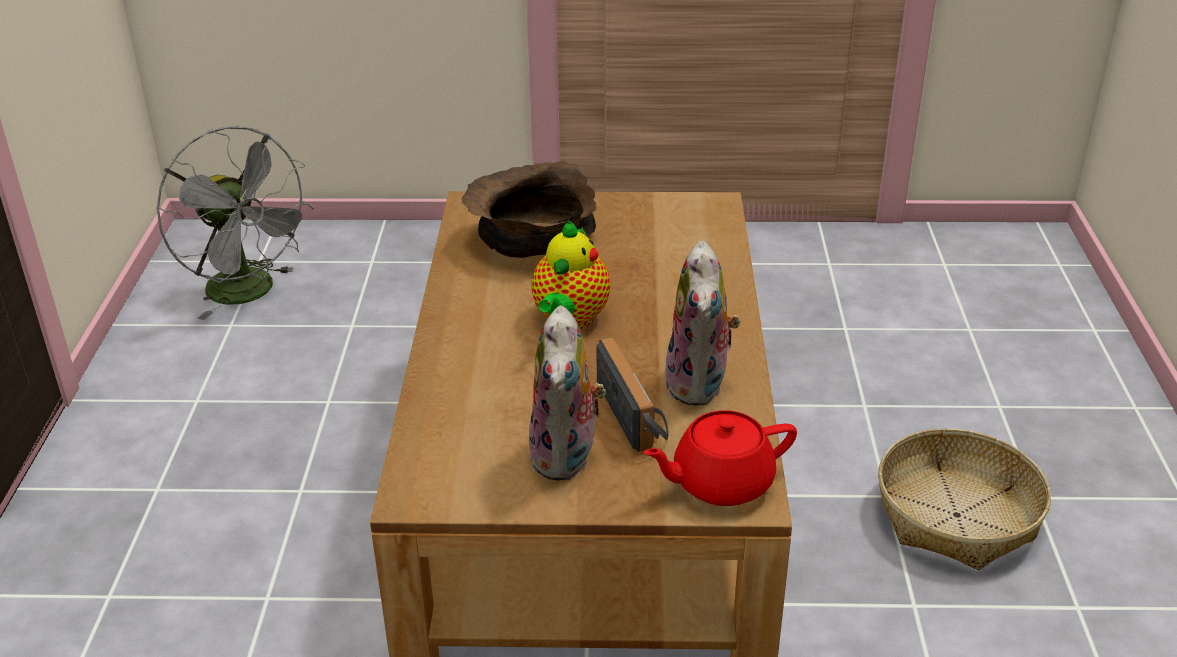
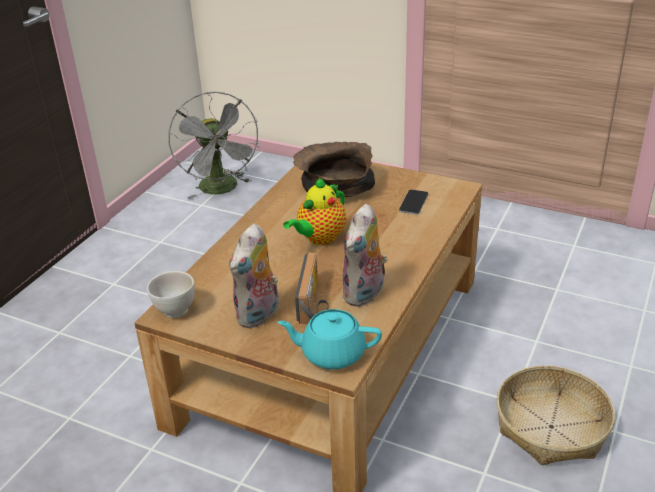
camera: 25 degrees right, 0 degrees up
red teapot [643,410,797,506] -> turquoise teapot [277,309,382,369]
none -> white bowl [147,271,194,318]
none -> phone [399,190,428,215]

